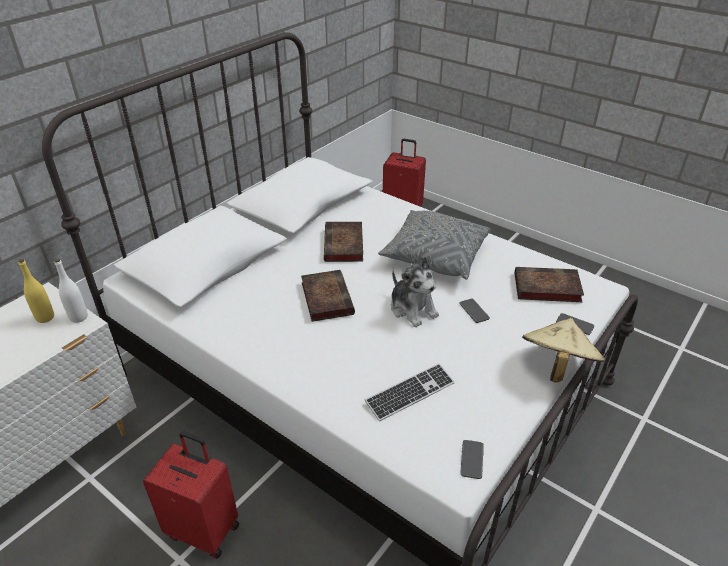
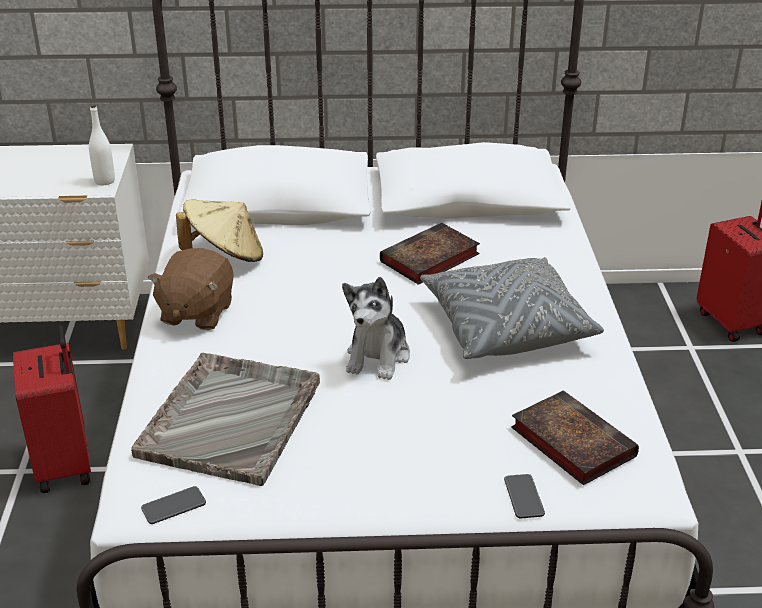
camera: 50 degrees right, 5 degrees down
yellow bottle [18,259,54,323] -> none
book [301,270,355,322] -> none
keyboard [365,363,455,421] -> grey tray [131,353,320,486]
phone [460,299,490,323] -> none
beige hat [522,318,605,383] -> beige hat moved to [176,199,263,262]
none -> brown plush toy [148,248,234,330]

